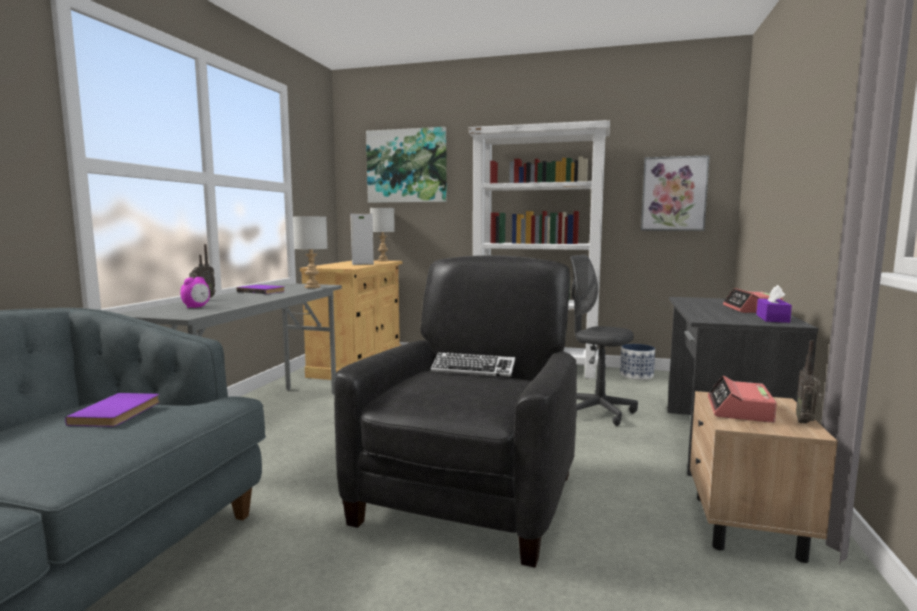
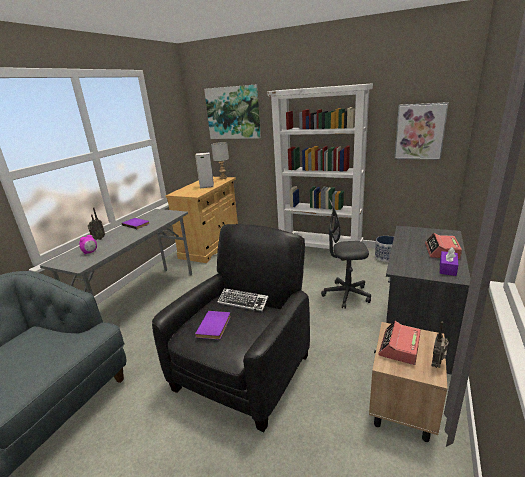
camera: 10 degrees right, 15 degrees up
purple book [65,393,160,427] -> purple book moved to [195,311,231,340]
grey table lamp [293,216,328,288] -> none
grey office chair [570,255,638,426] -> grey office chair turned 45 degrees counterclockwise [321,198,371,309]

